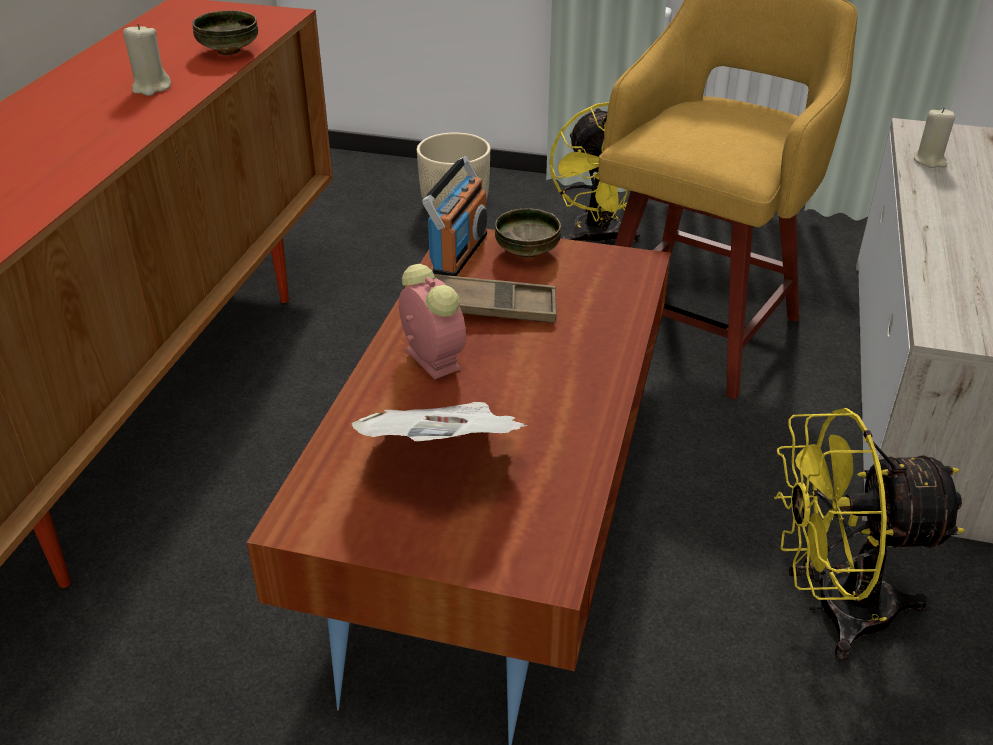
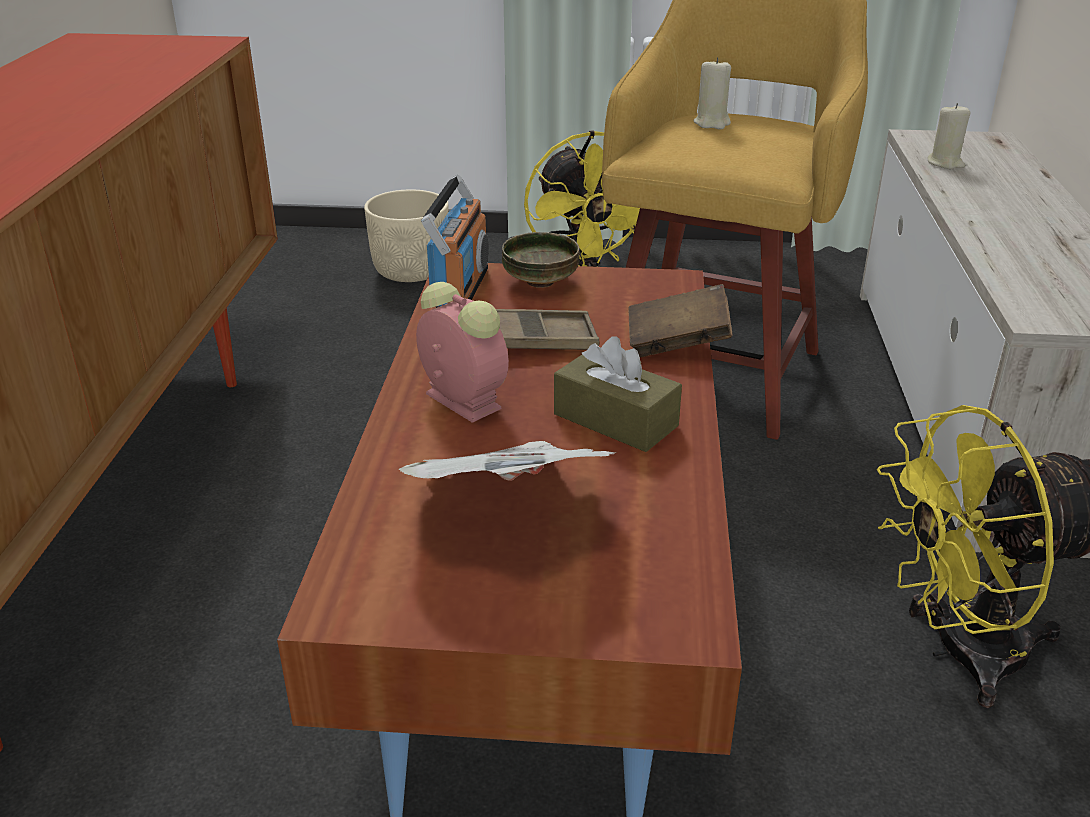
camera: 10 degrees left, 5 degrees down
beige candle [123,23,171,96] -> beige candle moved to [693,57,731,129]
bowl [192,10,258,55] -> none
none -> brown tissue box [554,336,682,452]
none -> brown book [629,284,733,358]

